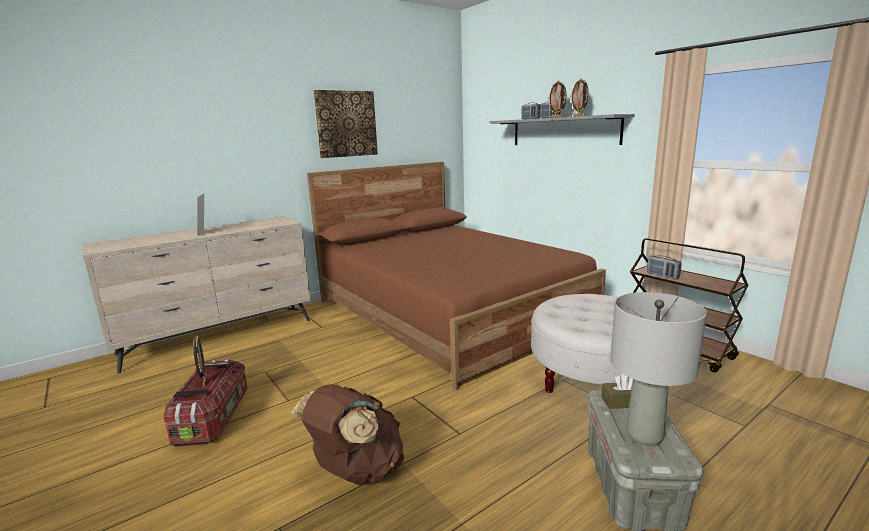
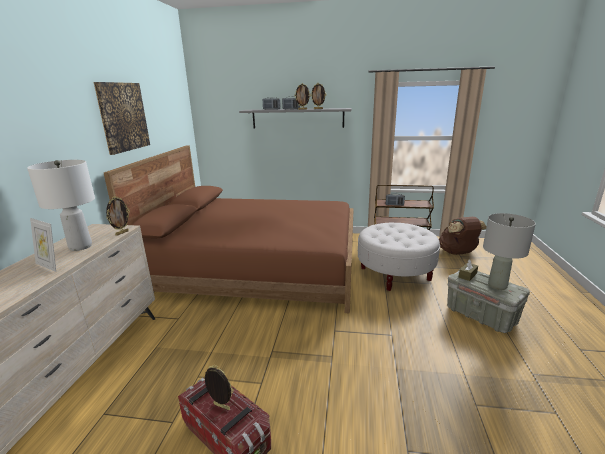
camera: 45 degrees left, 5 degrees up
brown backpack [291,384,404,485] -> brown backpack moved to [439,217,487,255]
none -> white table lamp [27,160,95,251]
none -> picture frame [106,196,130,236]

